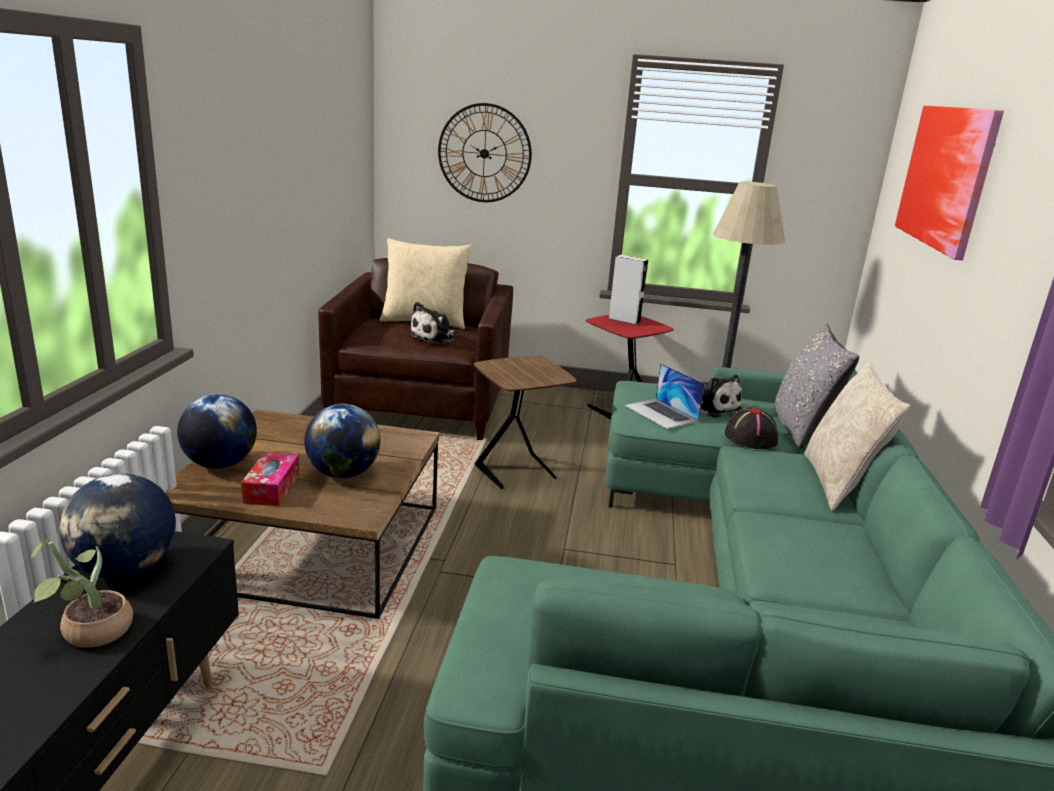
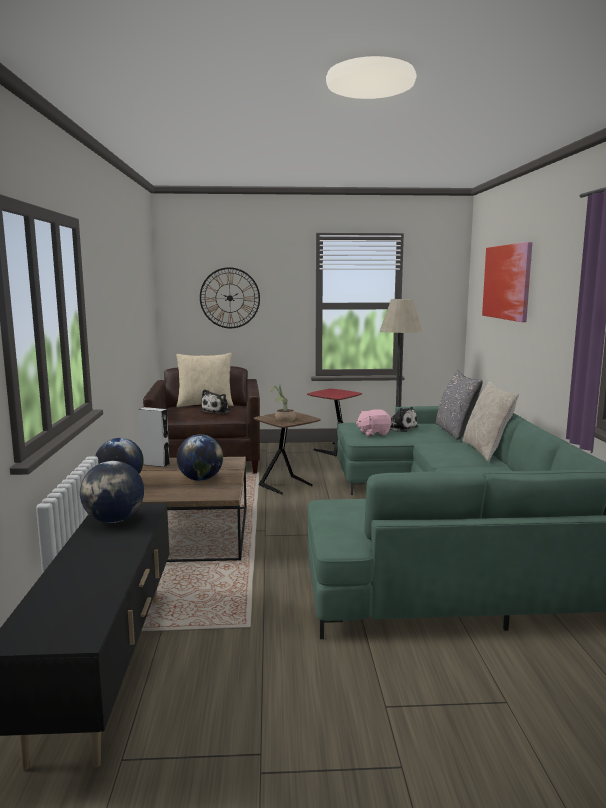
camera: 10 degrees left, 10 degrees down
potted plant [31,539,133,648] -> potted plant moved to [270,384,296,422]
tissue box [241,452,299,506] -> none
grey speaker [609,255,648,325] -> grey speaker moved to [138,407,170,467]
laptop [625,363,705,429] -> pink plush toy [356,409,391,436]
black hat [725,408,778,449] -> none

